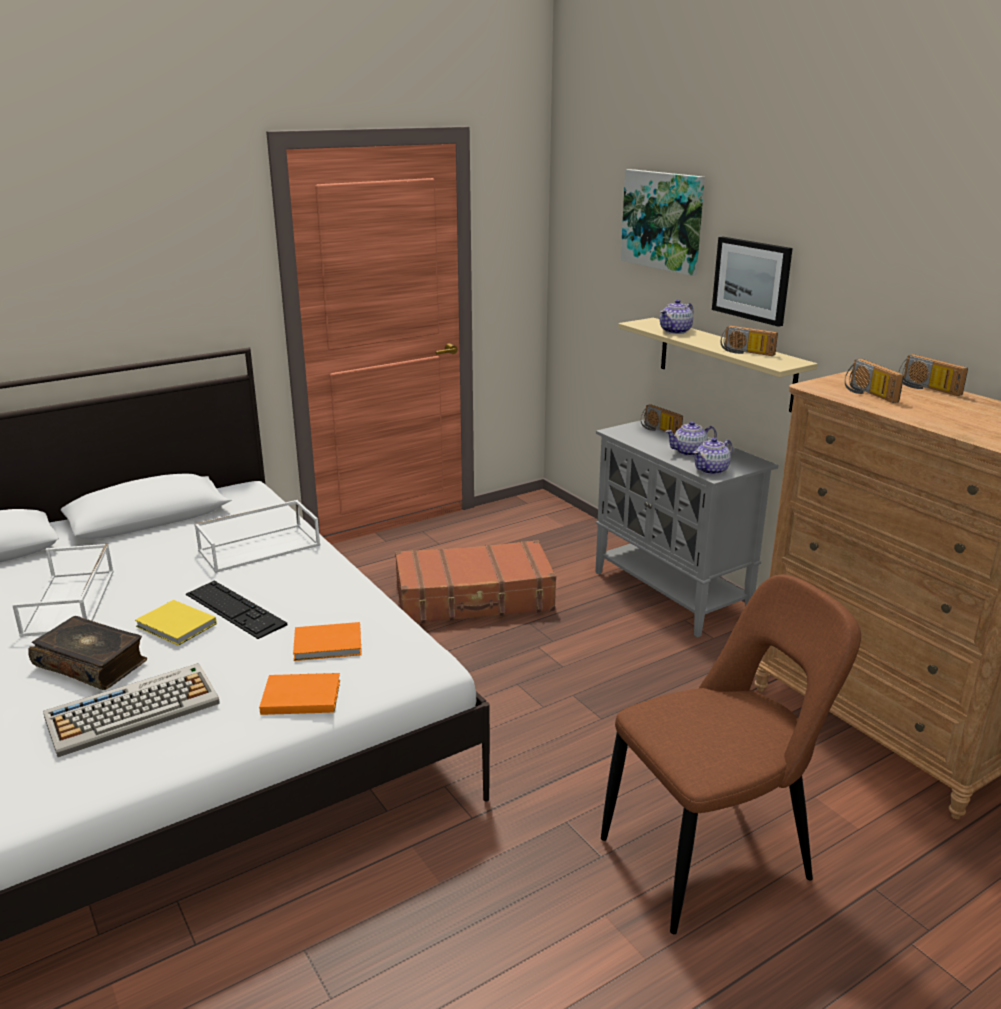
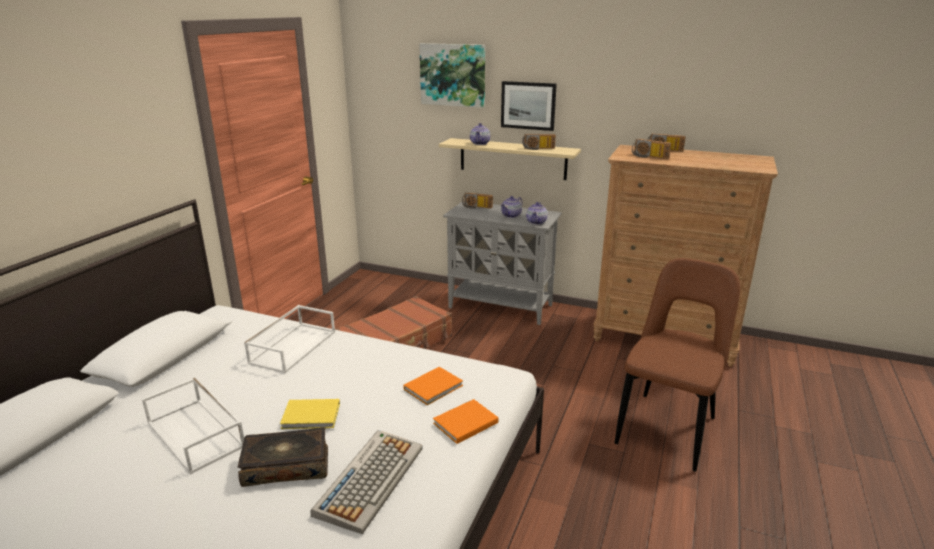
camera: 35 degrees left, 0 degrees up
keyboard [186,581,287,639] -> none

